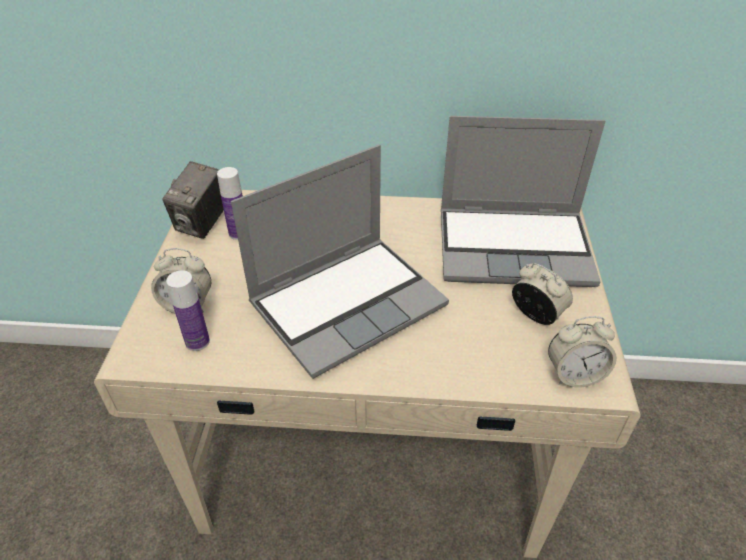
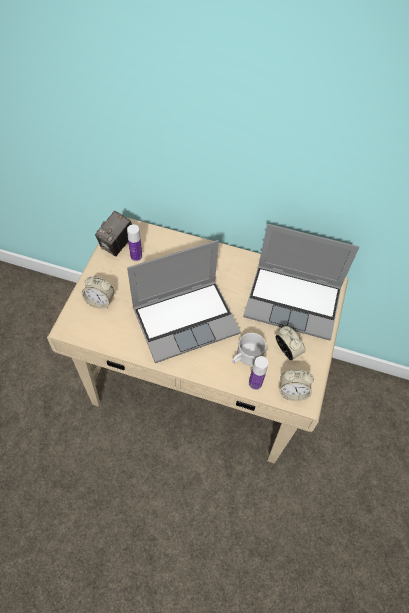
camera: 10 degrees right, 15 degrees up
bottle [166,270,210,351] -> bottle moved to [249,356,269,390]
none -> white mug [232,333,266,365]

